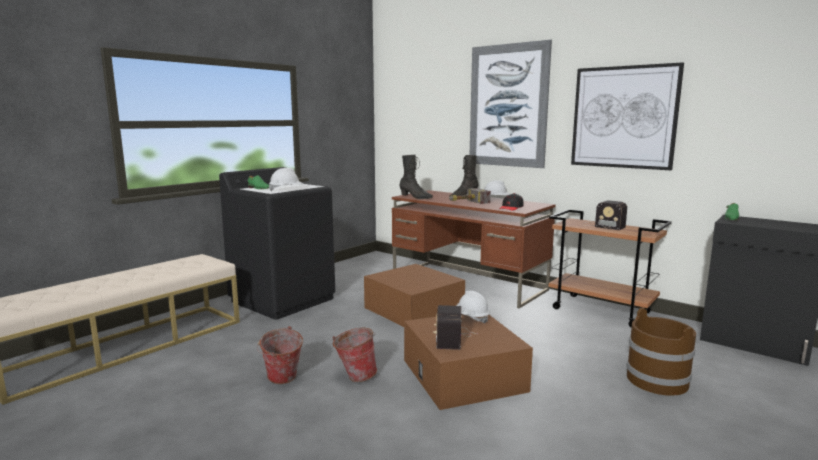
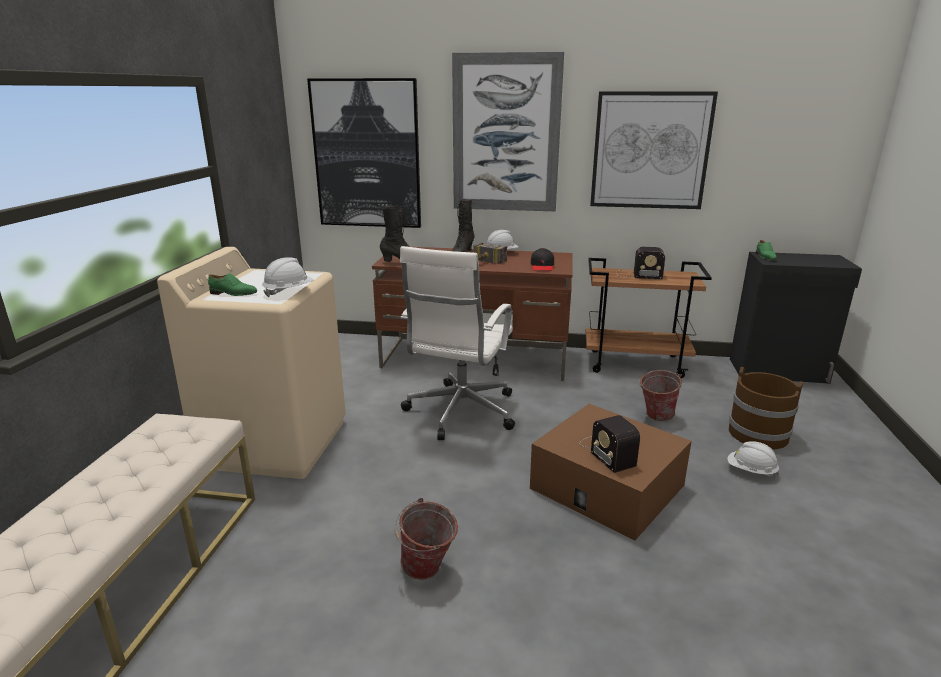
camera: 30 degrees left, 10 degrees up
black washing machine [219,167,335,320] -> beige washing machine [157,247,346,479]
bucket [333,328,377,382] -> bucket moved to [638,370,682,421]
brown storage box [364,264,465,327] -> white office chair [400,246,515,440]
white hard hat [456,291,490,324] -> white hard hat moved to [727,441,779,477]
none -> picture [307,78,421,228]

